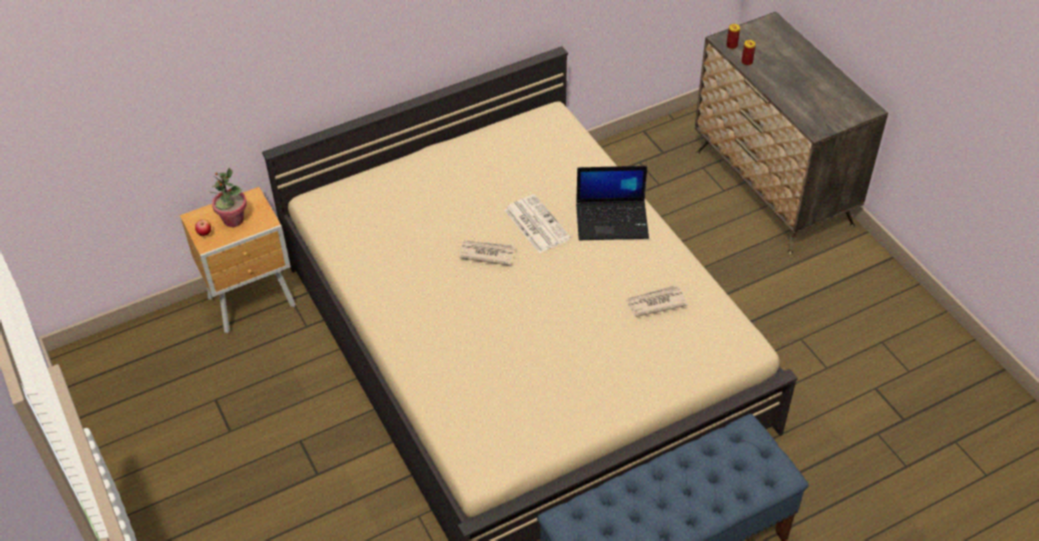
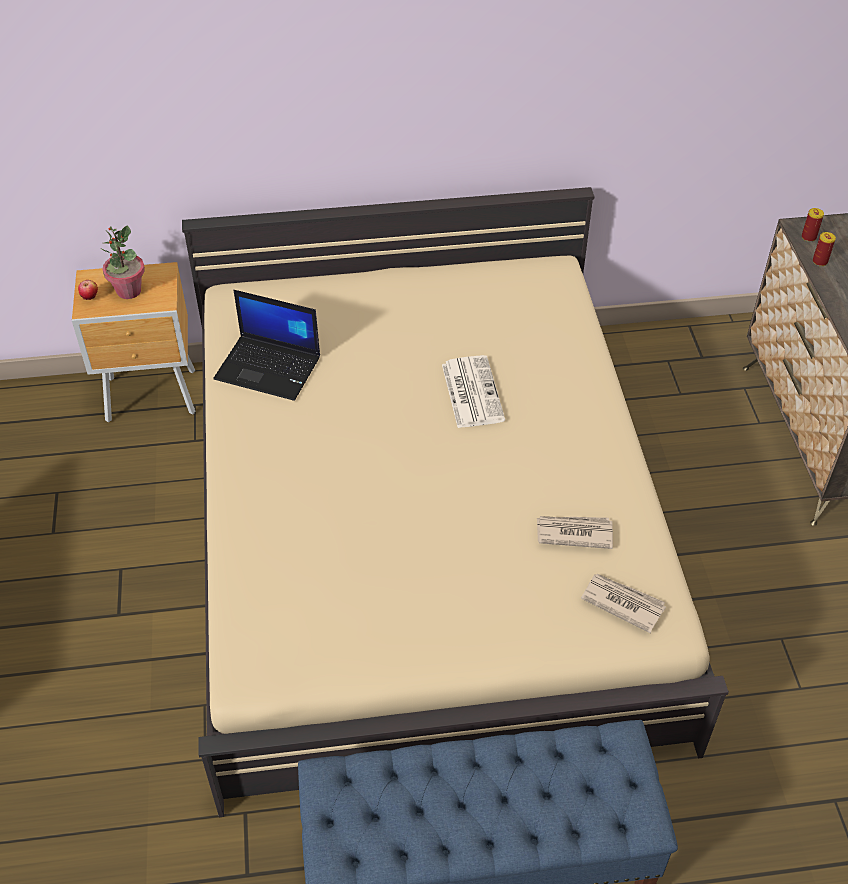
camera: 20 degrees right, 0 degrees up
newspaper [459,241,515,266] -> newspaper moved to [581,574,666,633]
laptop [576,166,649,240] -> laptop moved to [213,290,320,401]

